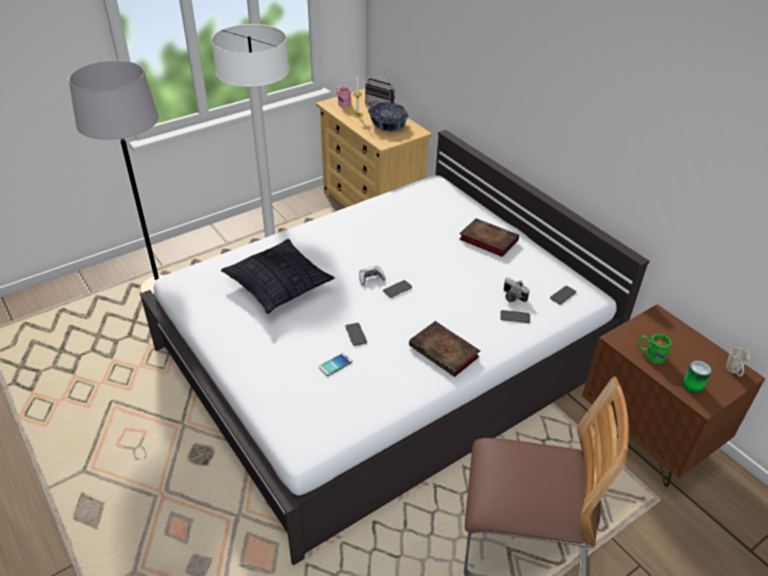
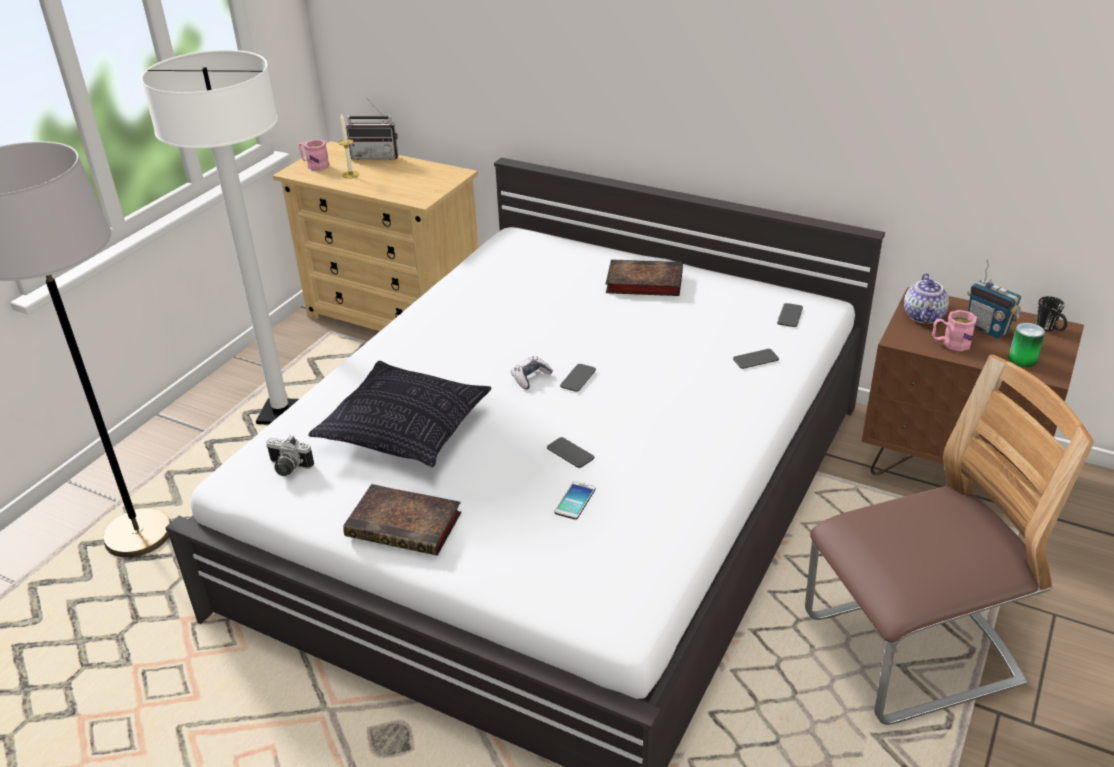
camera: 25 degrees left, 5 degrees down
bowl [368,102,409,132] -> none
book [409,321,480,377] -> book moved to [343,484,461,556]
camera [504,277,530,302] -> camera moved to [266,435,314,476]
green mug [638,334,672,364] -> pink mug [932,310,977,351]
white mug [726,347,750,377] -> black mug [1036,296,1067,331]
none -> teapot [904,273,949,324]
none -> radio [967,259,1021,339]

